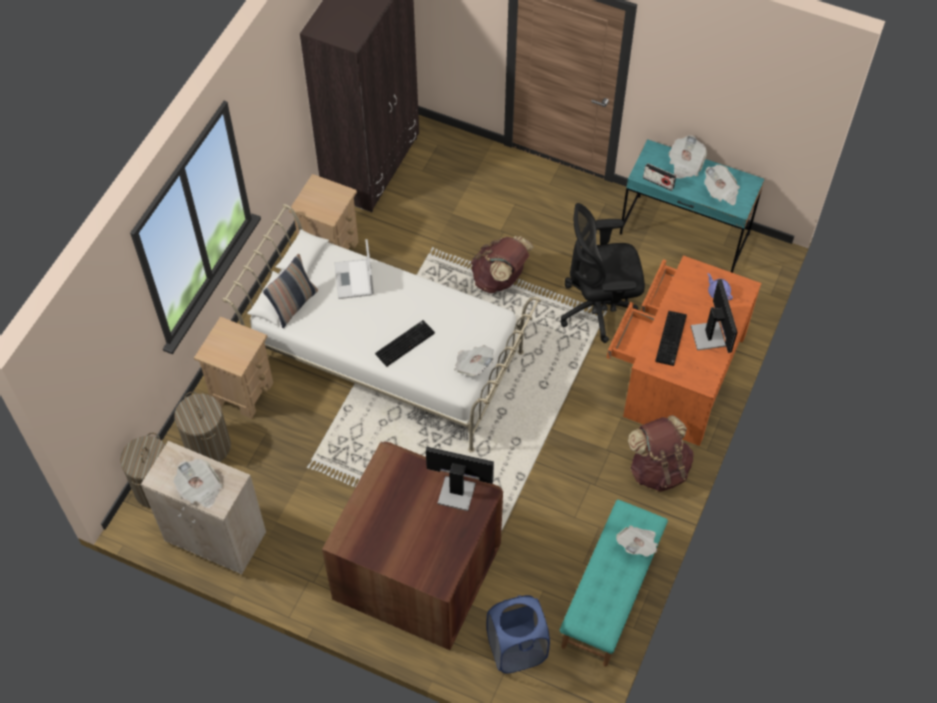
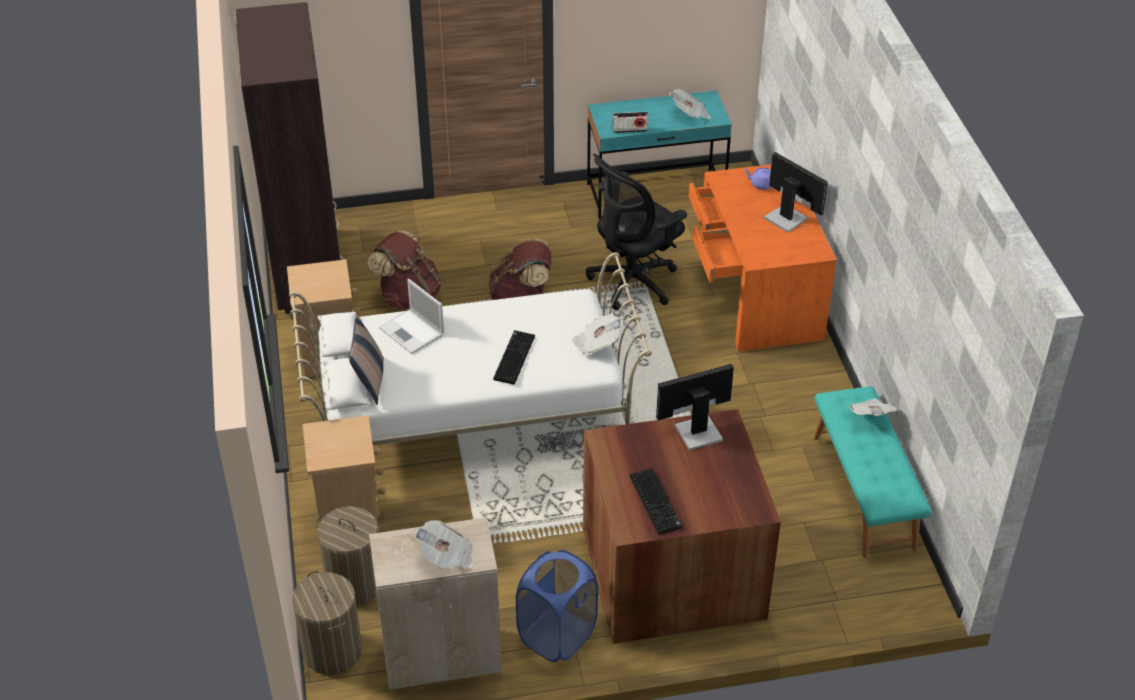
camera: 35 degrees left, 15 degrees down
blue laundry basket [486,595,550,674] -> blue laundry basket moved to [516,550,598,662]
brown backpack [628,415,694,492] -> brown backpack moved to [367,230,441,310]
keyboard [655,311,687,366] -> keyboard moved to [630,468,682,535]
newspaper [669,135,707,178] -> none

